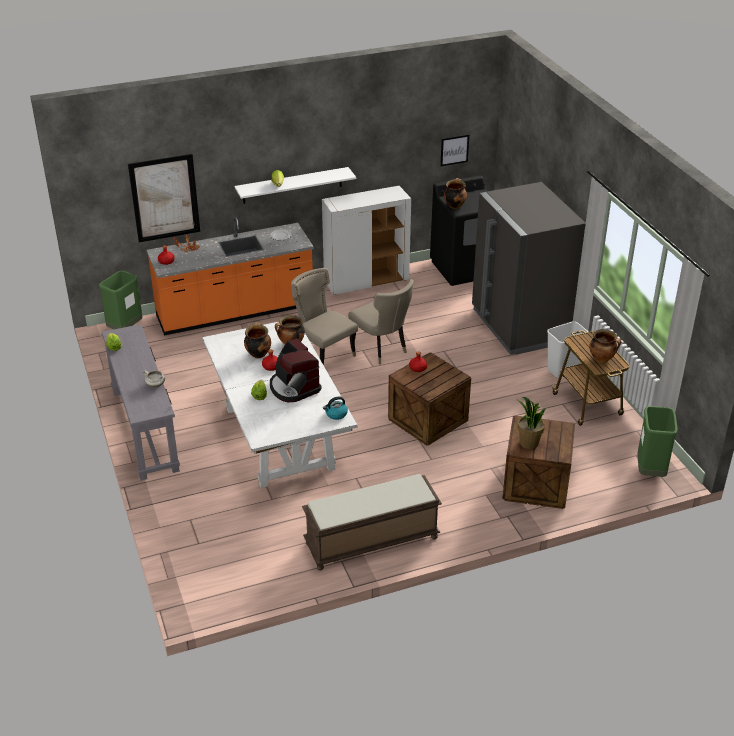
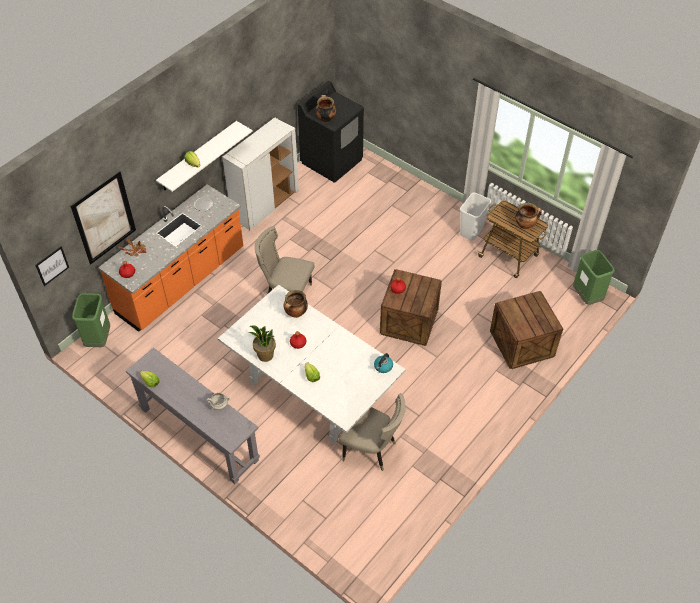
camera: 30 degrees left, 15 degrees up
cooking pot [244,322,271,359] -> none
coffee machine [270,338,321,403] -> none
brown bench [302,474,442,570] -> none
beige chair [348,279,414,365] -> beige chair moved to [338,393,406,471]
picture [440,134,469,166] -> picture moved to [36,246,69,286]
grey fridge [472,182,586,355] -> none
potted plant [518,397,546,449] -> potted plant moved to [249,325,276,362]

